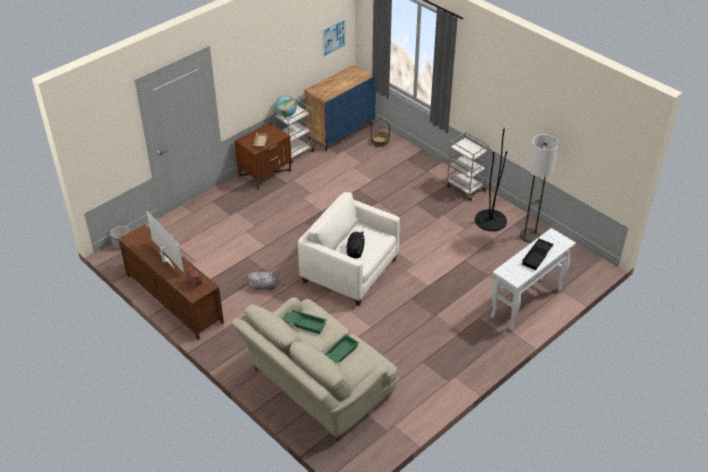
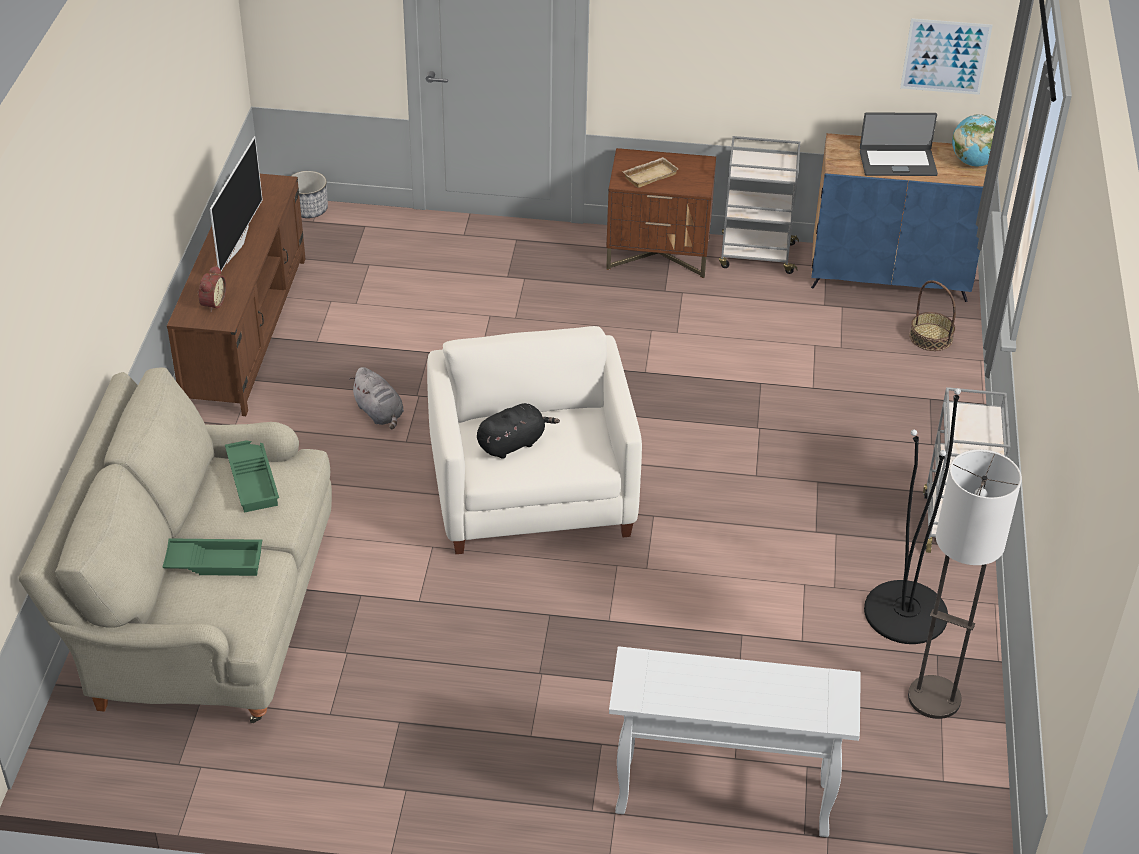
camera: 50 degrees right, 0 degrees up
globe [275,95,297,117] -> globe moved to [952,114,996,166]
black tray [522,238,554,270] -> none
none -> laptop [860,112,938,176]

